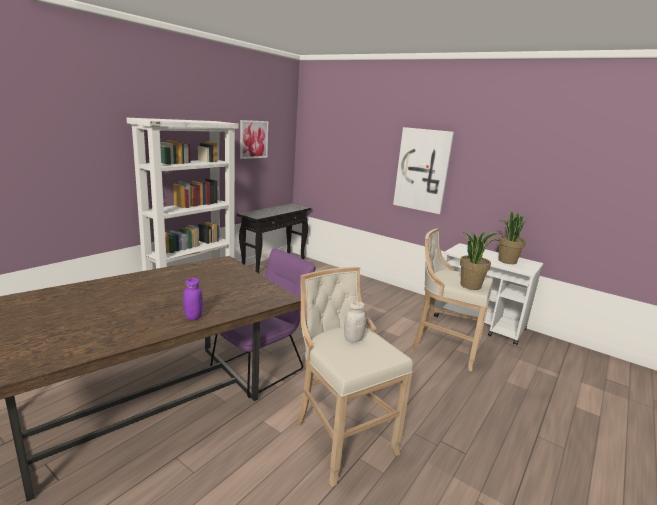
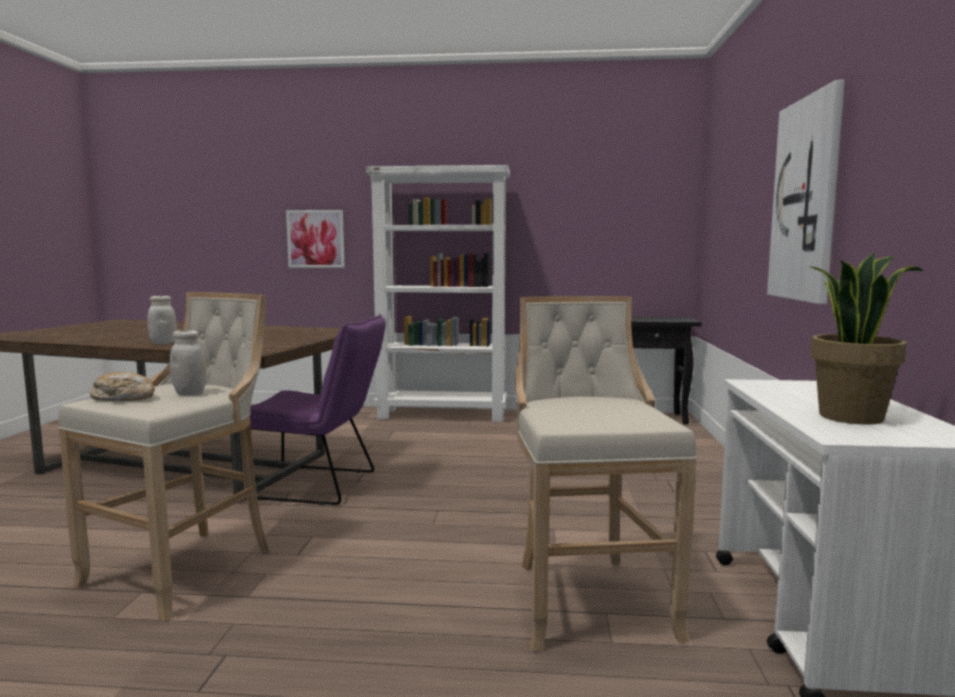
camera: 60 degrees right, 10 degrees down
purple jar [183,278,203,320] -> white jar [147,296,177,344]
picture [240,120,268,159] -> picture moved to [286,210,344,268]
potted plant [460,232,499,290] -> none
none -> bread [90,372,155,401]

